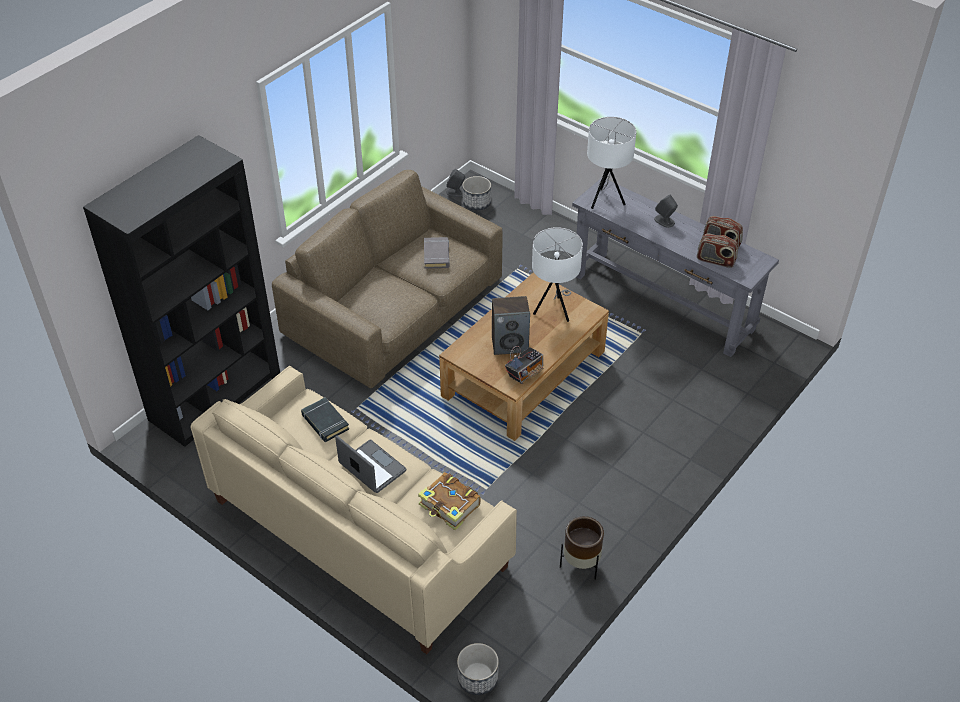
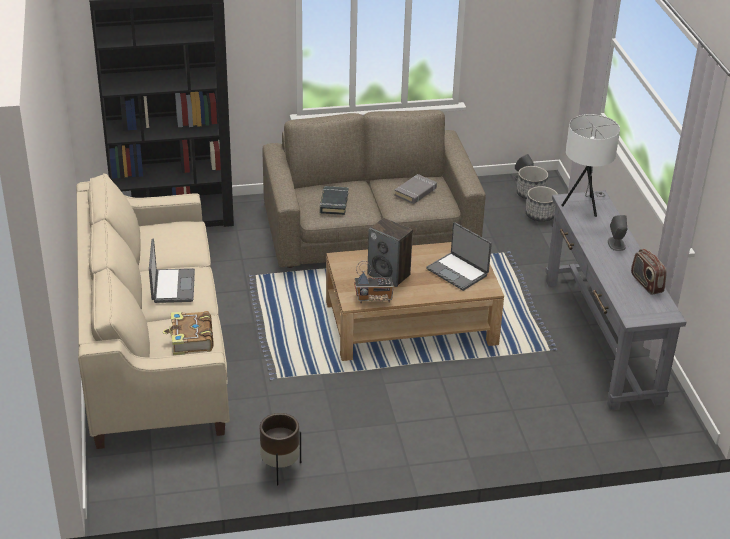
camera: 40 degrees right, 10 degrees down
black book [301,397,349,442] -> black book moved to [320,186,348,215]
planter [457,643,499,695] -> planter moved to [526,186,558,222]
white table lamp [532,227,583,322] -> laptop [426,222,492,291]
radio [697,233,738,268] -> none

